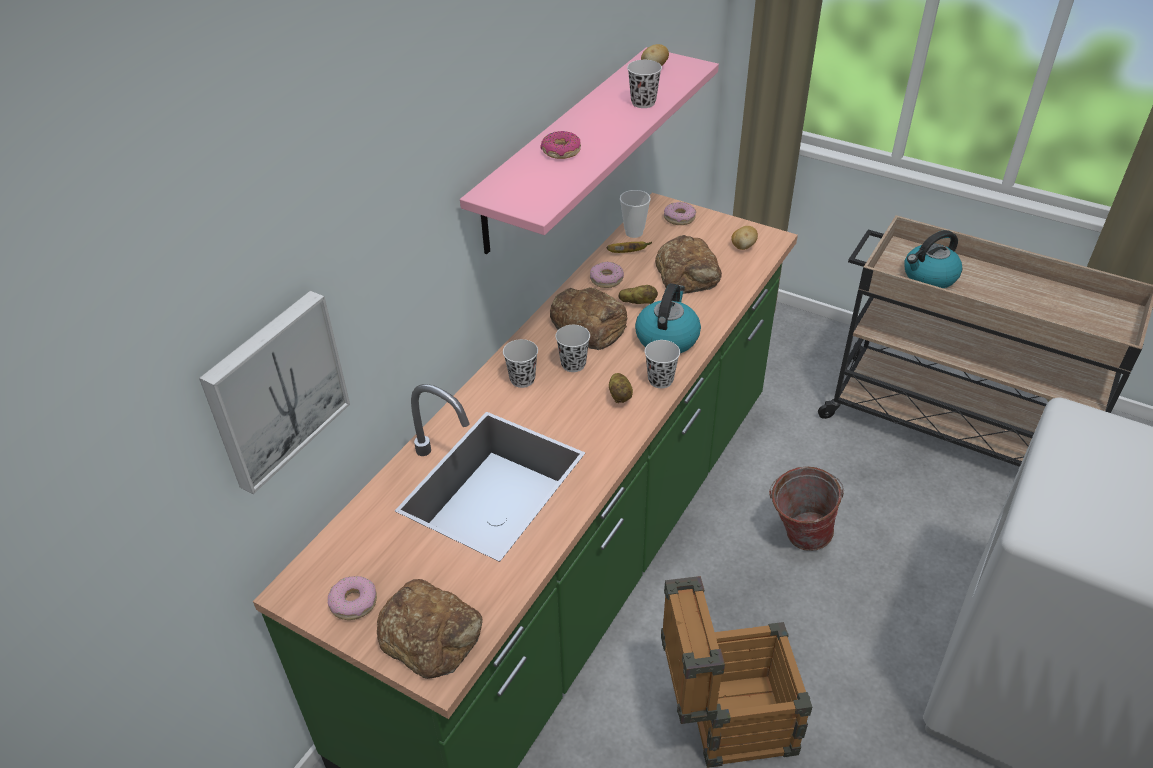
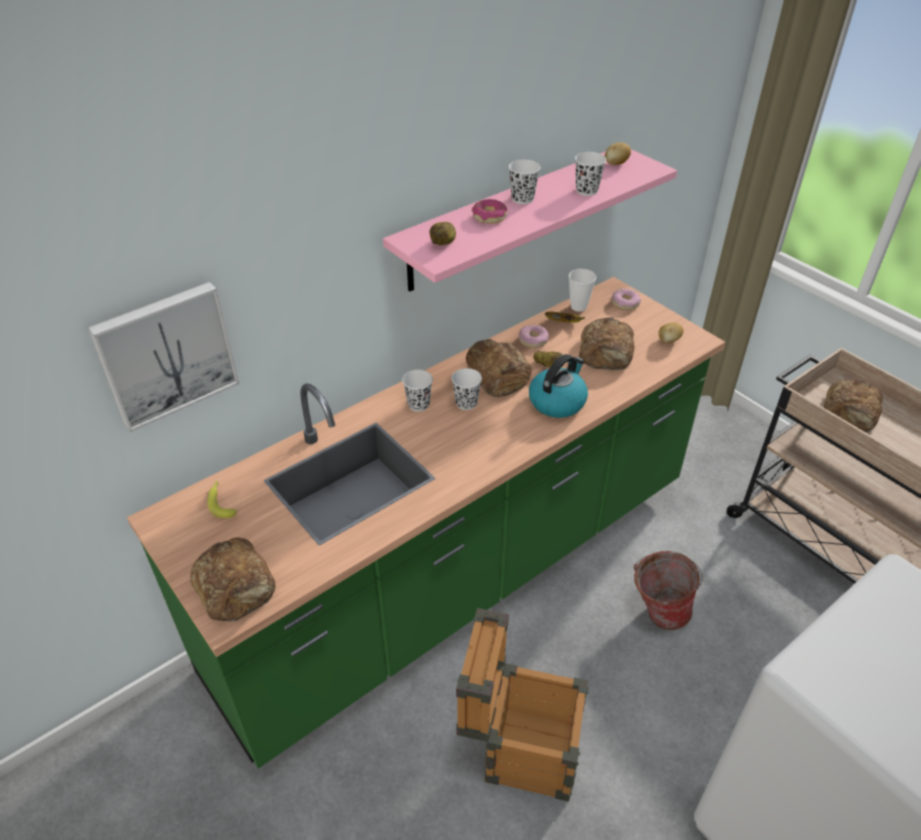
camera: 20 degrees right, 0 degrees up
donut [328,576,377,620] -> none
potato [609,373,633,403] -> potato moved to [430,222,456,245]
white cup [645,340,680,388] -> white cup moved to [509,160,540,204]
kettle [904,230,962,288] -> bread [823,379,883,432]
none -> banana [207,481,237,518]

